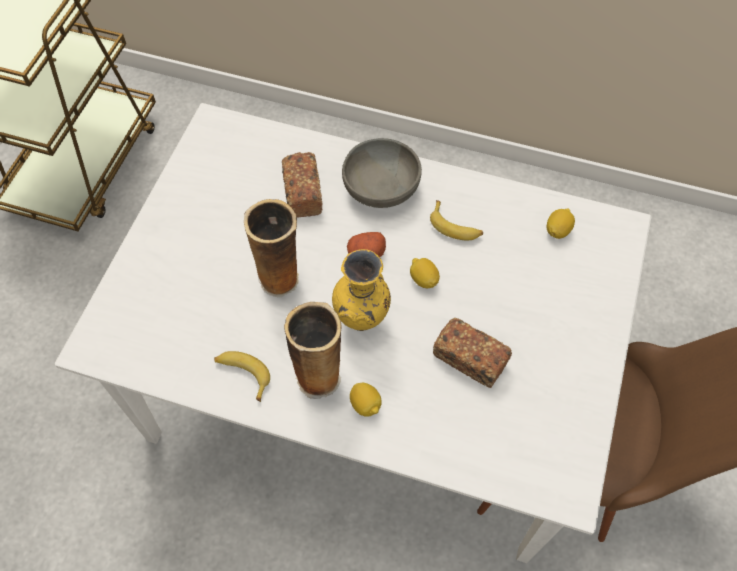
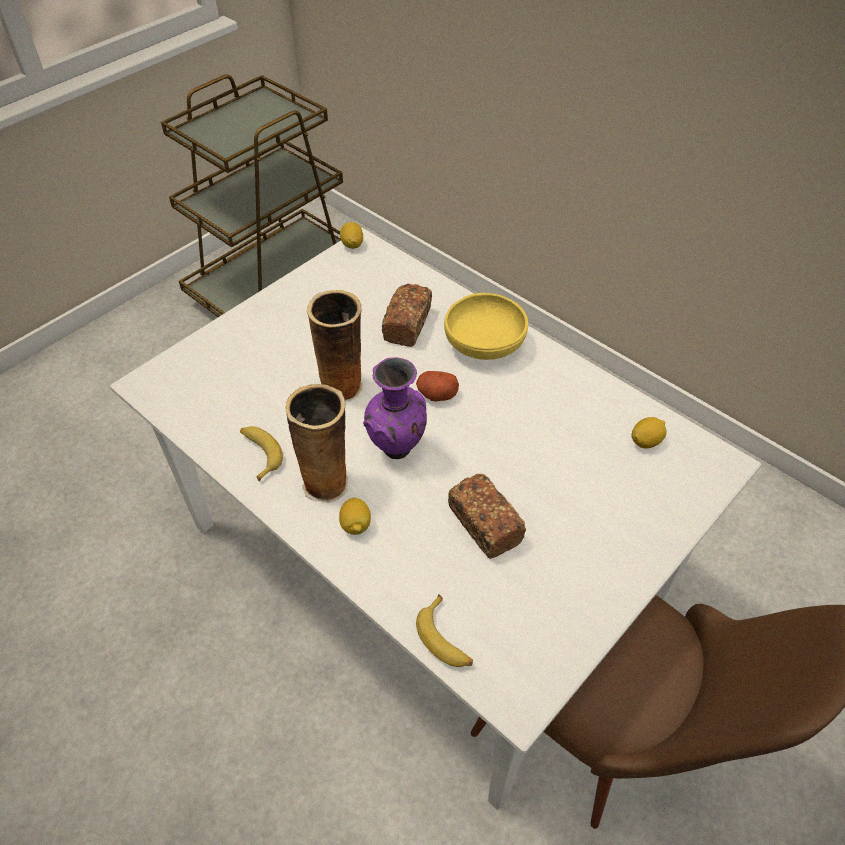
camera: 25 degrees right, 10 degrees down
yellow vase [332,249,391,331] -> purple vase [363,357,427,459]
grey bowl [342,138,422,208] -> yellow bowl [444,293,528,360]
lemon [410,258,440,288] -> lemon moved to [340,222,363,249]
banana [430,200,483,240] -> banana moved to [416,594,473,667]

